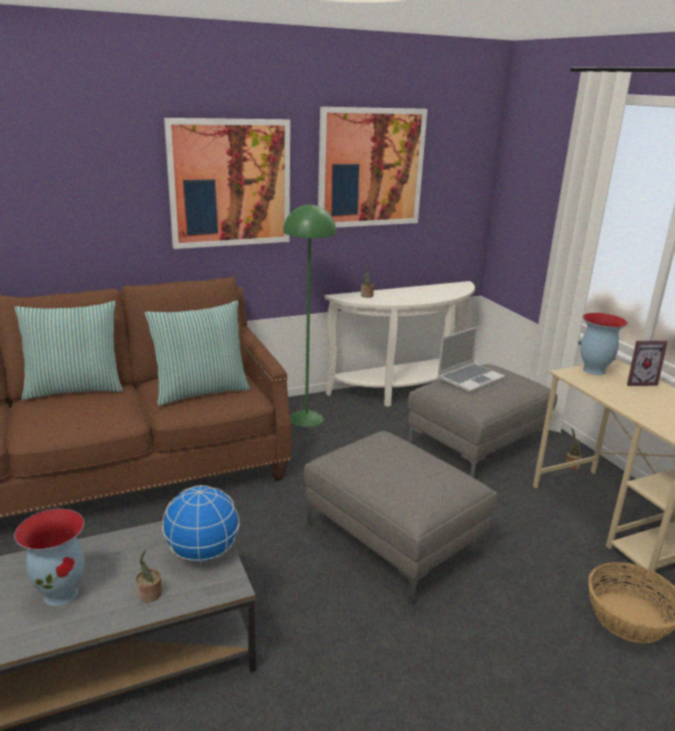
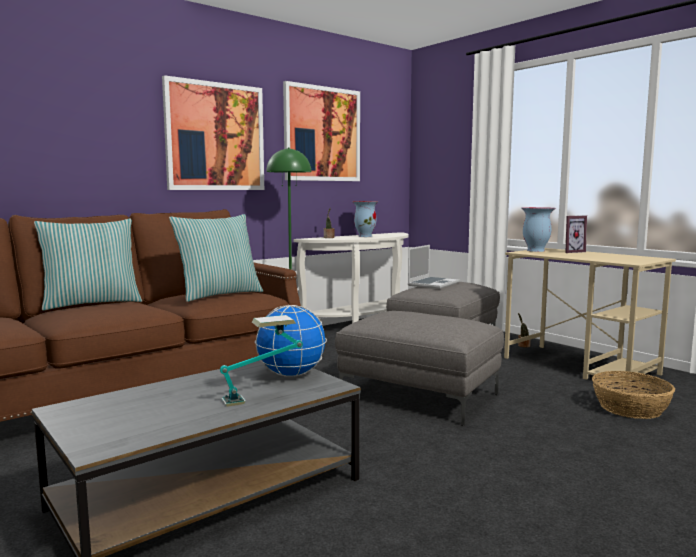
camera: 15 degrees left, 15 degrees down
vase [14,509,84,606] -> vase moved to [352,201,379,237]
potted plant [136,549,162,603] -> table lamp [220,315,303,407]

